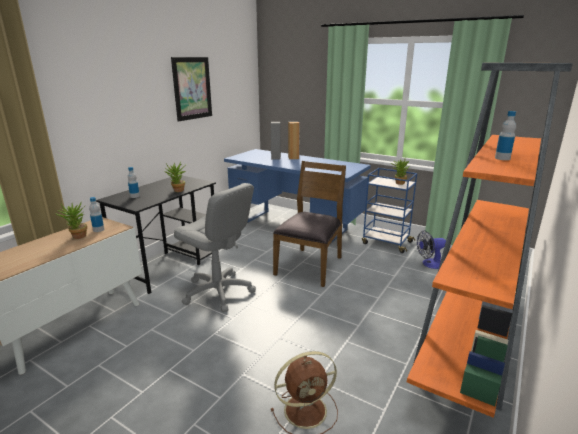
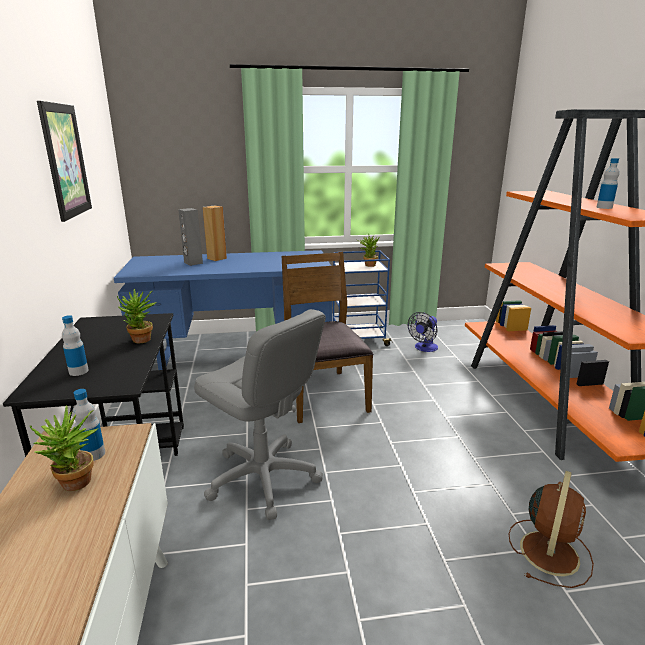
camera: 40 degrees left, 0 degrees up
grey office chair [174,183,256,312] -> grey office chair turned 45 degrees clockwise [194,309,326,520]

